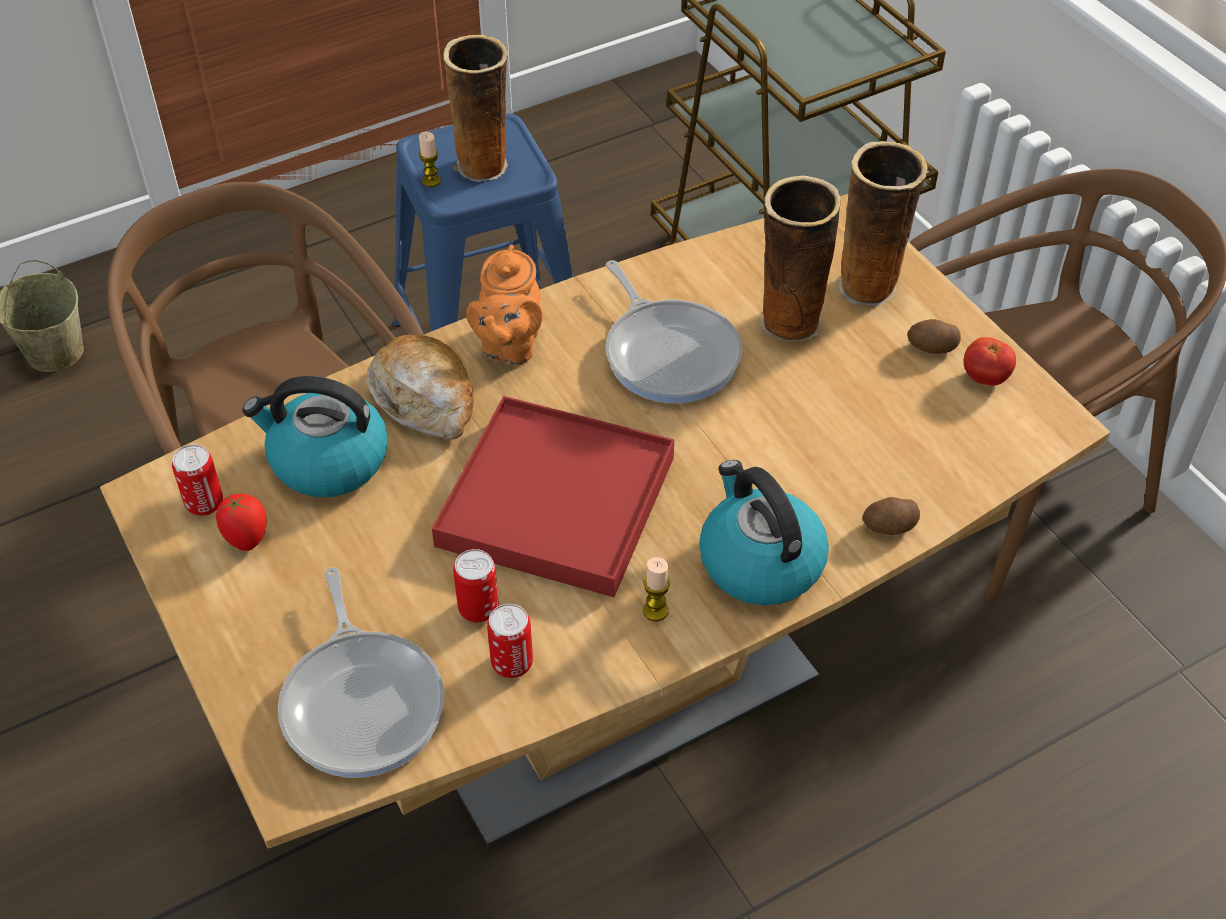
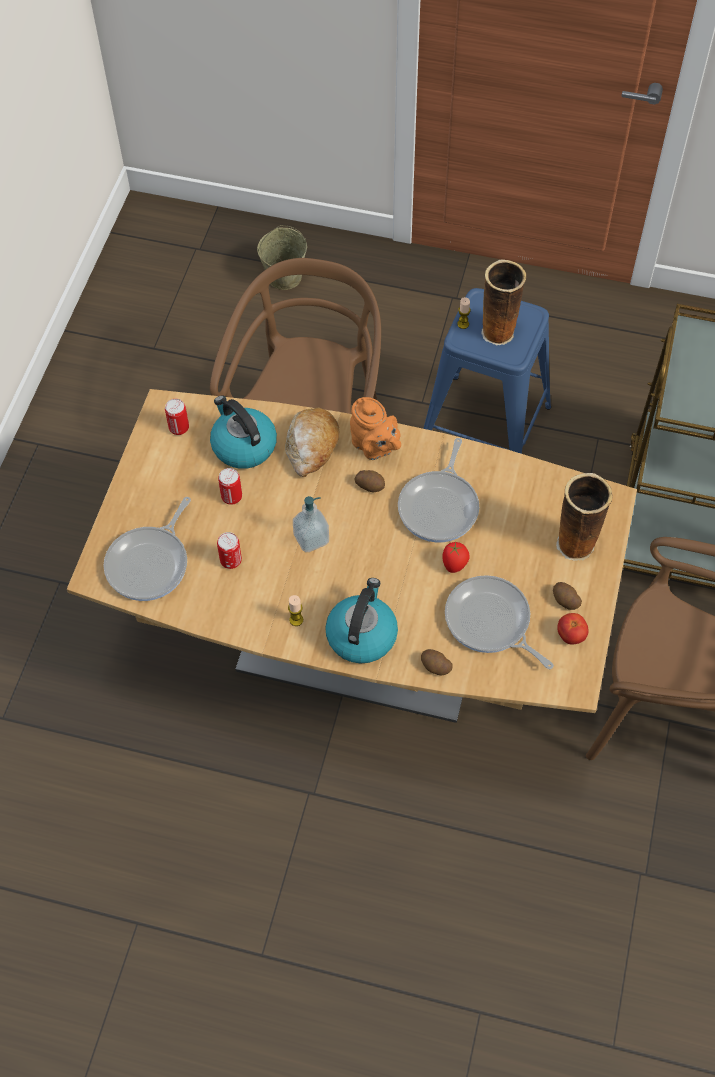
camera: 45 degrees right, 10 degrees up
tomato [216,494,267,551] -> tomato moved to [442,542,470,573]
red tray [432,396,674,597] -> soap dispenser [293,496,329,552]
orange teapot [466,244,543,366] -> orange teapot turned 90 degrees counterclockwise [350,397,401,460]
can [487,604,533,678] -> can moved to [218,468,242,505]
vase [760,176,841,343] -> none
none -> potato [355,470,385,492]
none -> frying pan [445,575,554,669]

